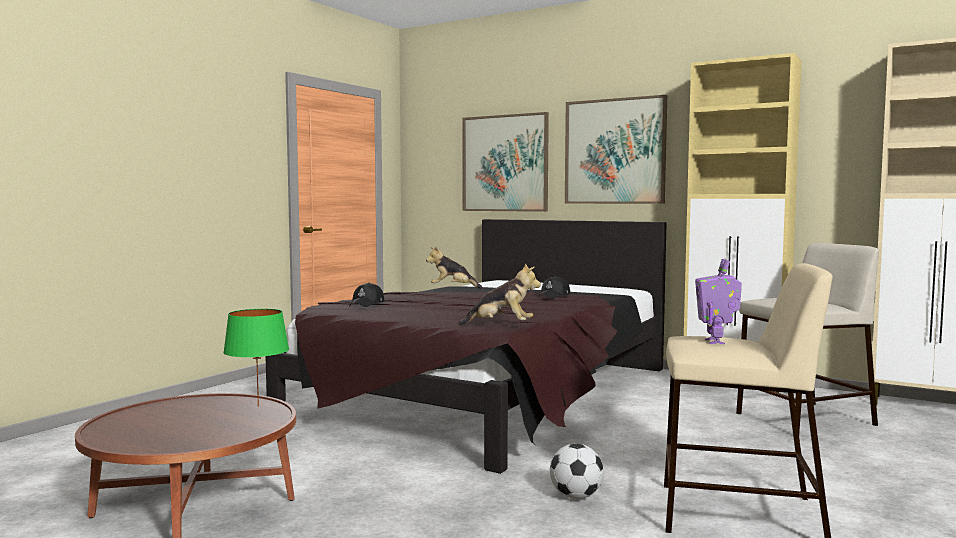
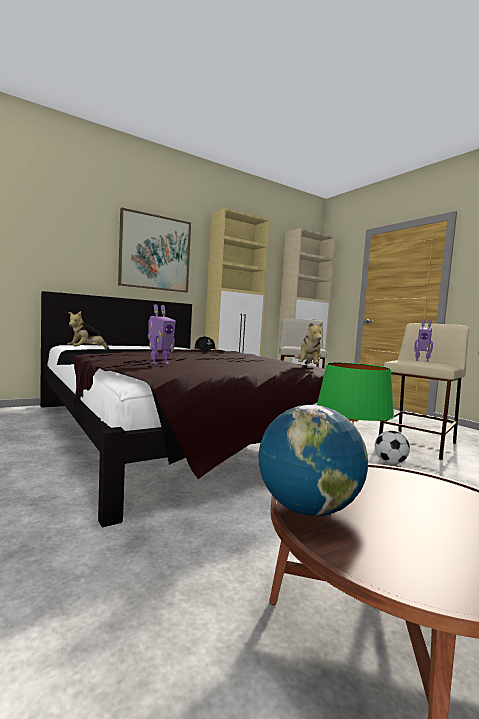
camera: 65 degrees left, 0 degrees up
black cap [350,283,385,307] -> toy robot [148,304,175,365]
plush toy [458,263,541,325] -> plush toy turned 150 degrees clockwise [294,322,323,365]
picture [462,112,549,212] -> none
none -> globe [258,405,368,516]

